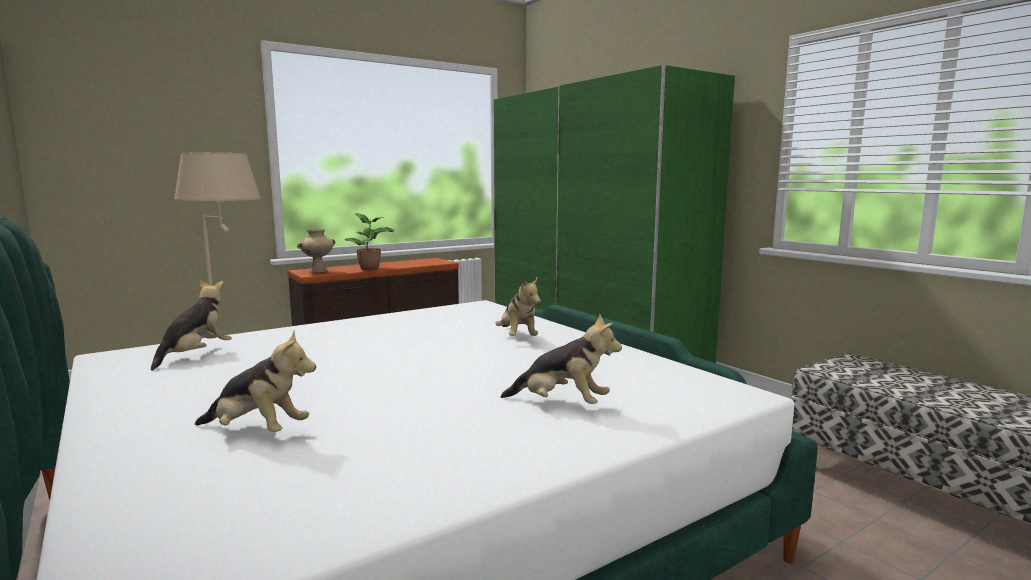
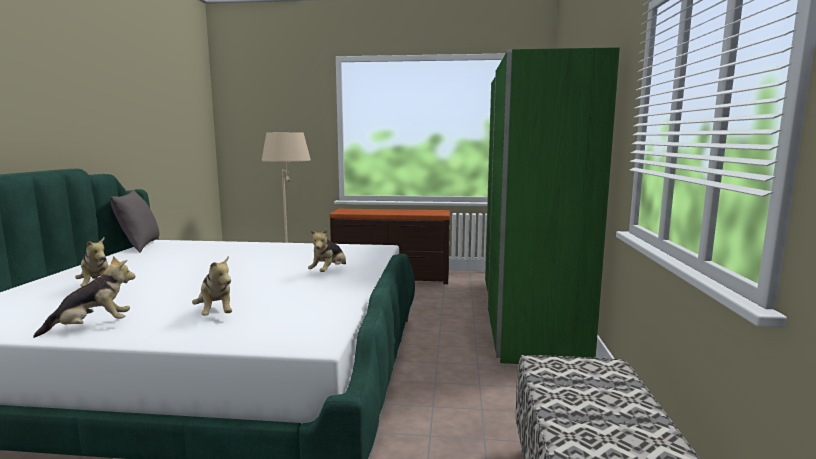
camera: 40 degrees right, 0 degrees up
plush toy [151,280,232,371] -> plush toy moved to [33,256,135,338]
beige vase [297,229,335,273] -> none
potted plant [345,213,394,270] -> none
none -> grey pillow [110,191,159,253]

